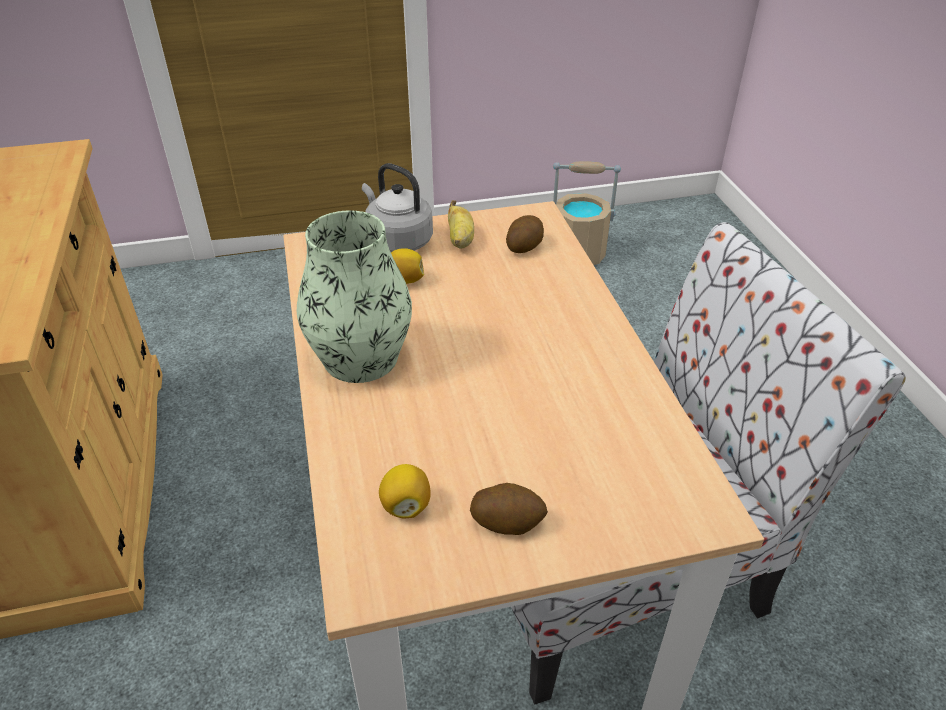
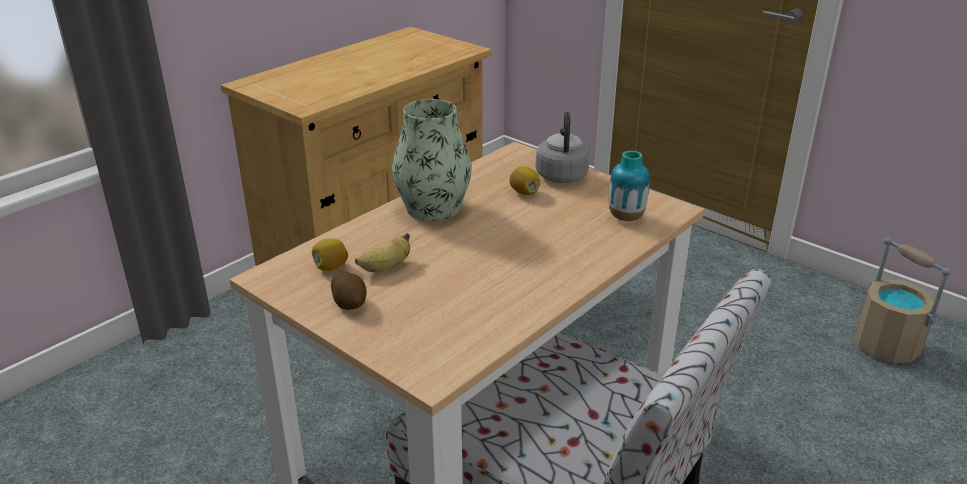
camera: 55 degrees right, 10 degrees down
banana [448,200,474,249] -> banana moved to [355,233,410,273]
potato [506,215,544,253] -> vase [609,151,650,221]

